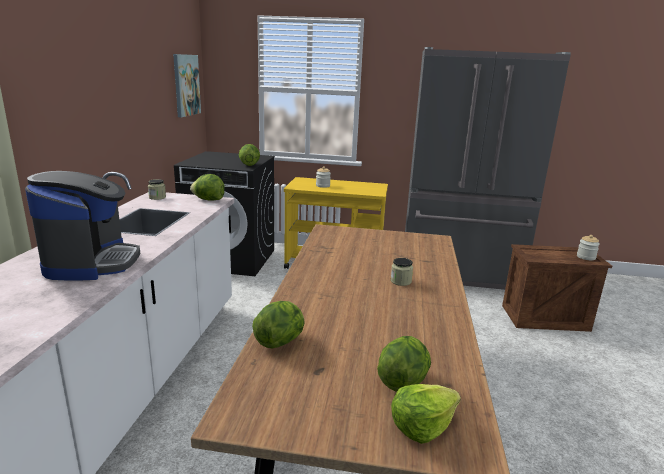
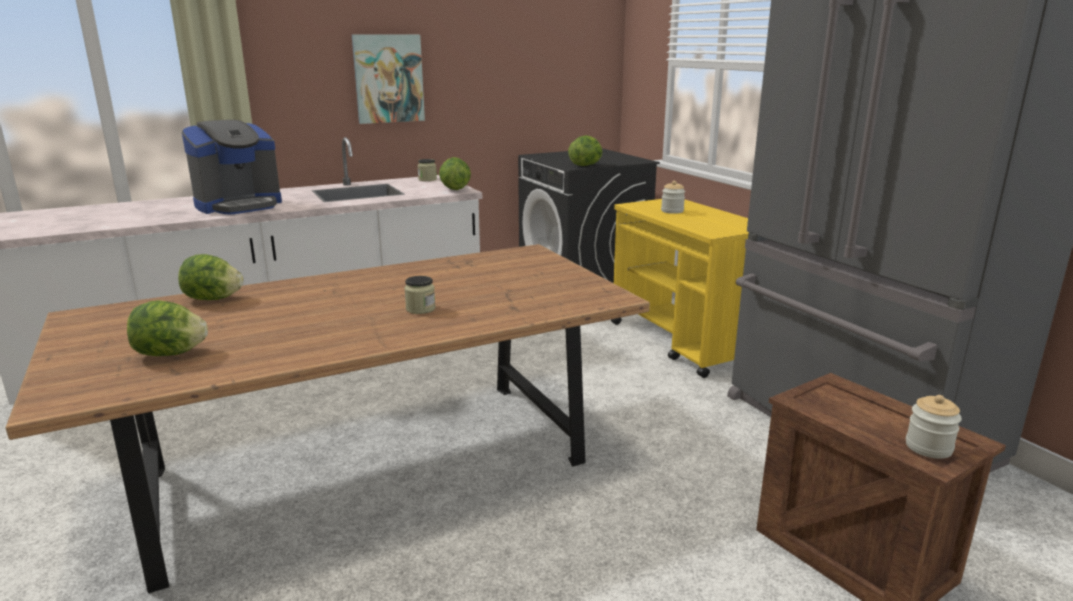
camera: 55 degrees right, 0 degrees up
picture [173,54,201,117] -> picture moved to [352,34,425,124]
lettuce [391,384,461,444] -> none

